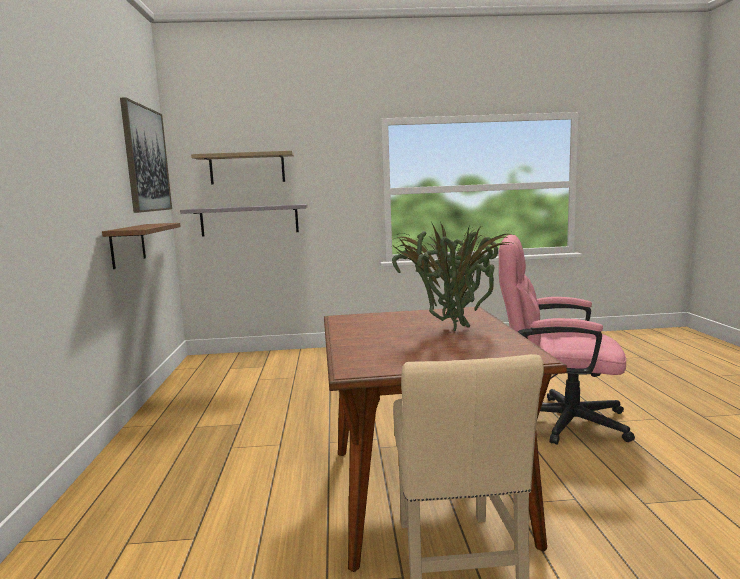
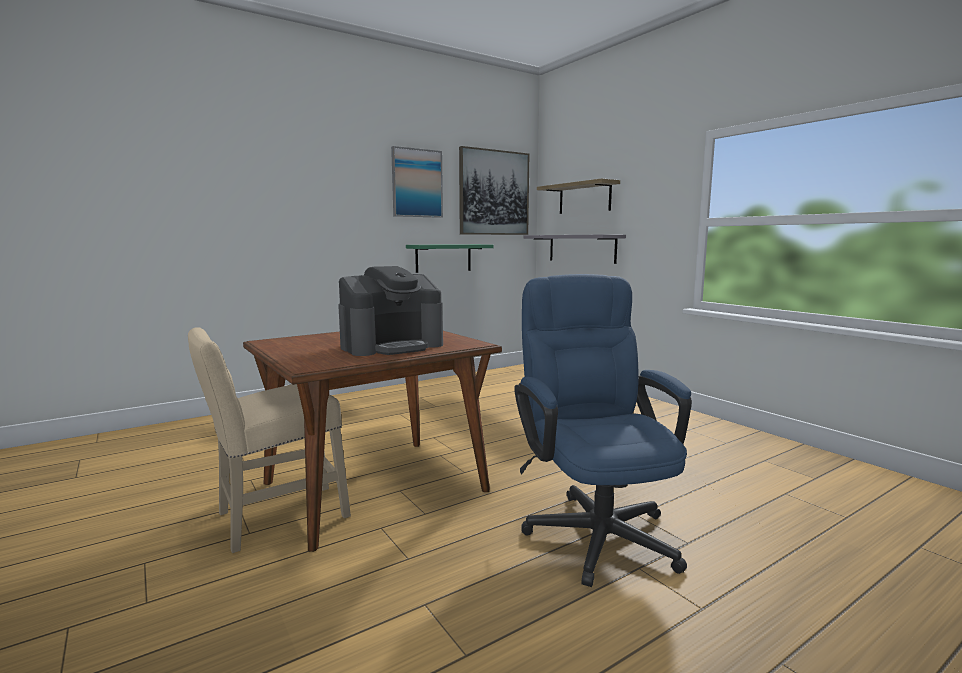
camera: 60 degrees right, 0 degrees up
brown shelf [102,223,181,269] -> green shelf [406,244,494,273]
potted plant [392,222,513,331] -> coffee machine [338,266,443,356]
pink office chair [499,235,635,445] -> blue office chair [514,274,692,587]
none -> picture [391,146,443,218]

